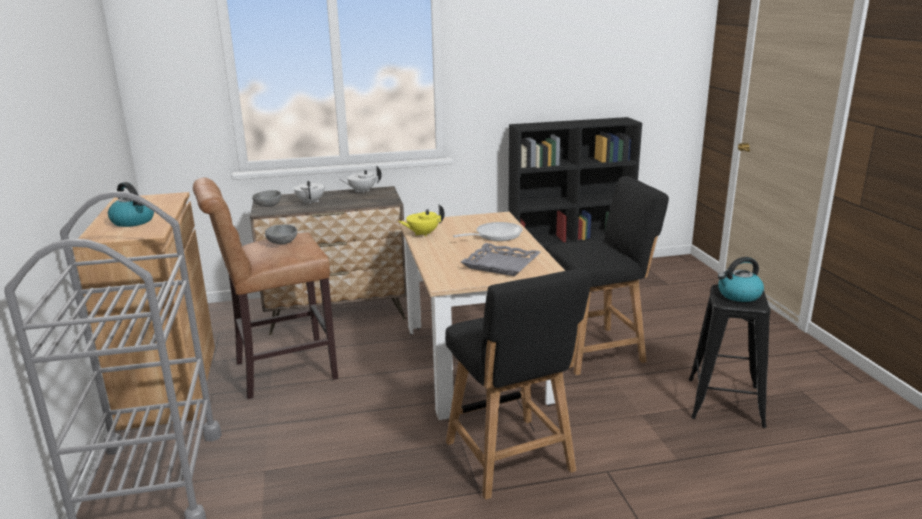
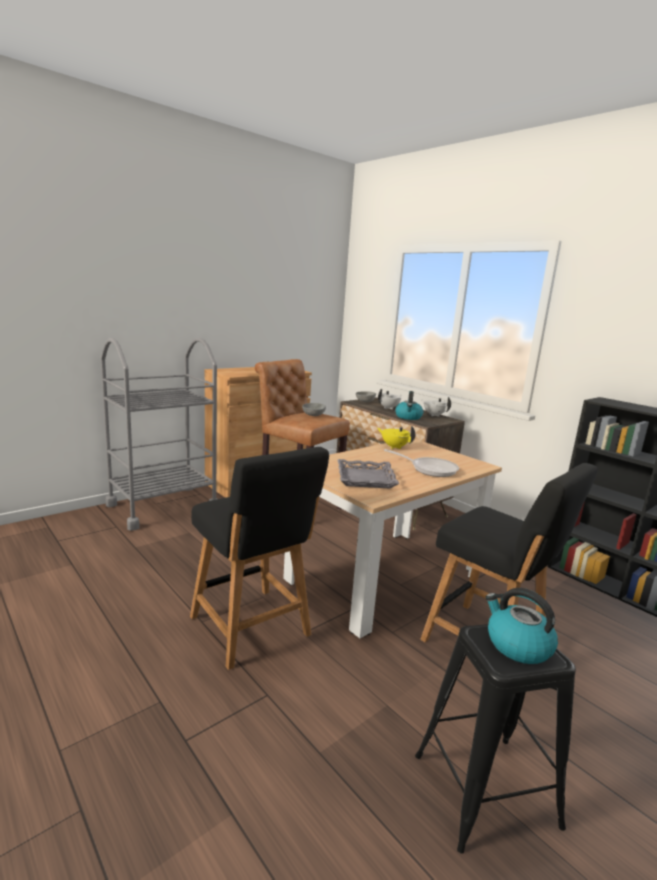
camera: 60 degrees right, 5 degrees down
kettle [108,182,154,227] -> kettle moved to [395,391,423,420]
black chair [445,268,591,500] -> black chair turned 75 degrees counterclockwise [190,447,329,670]

